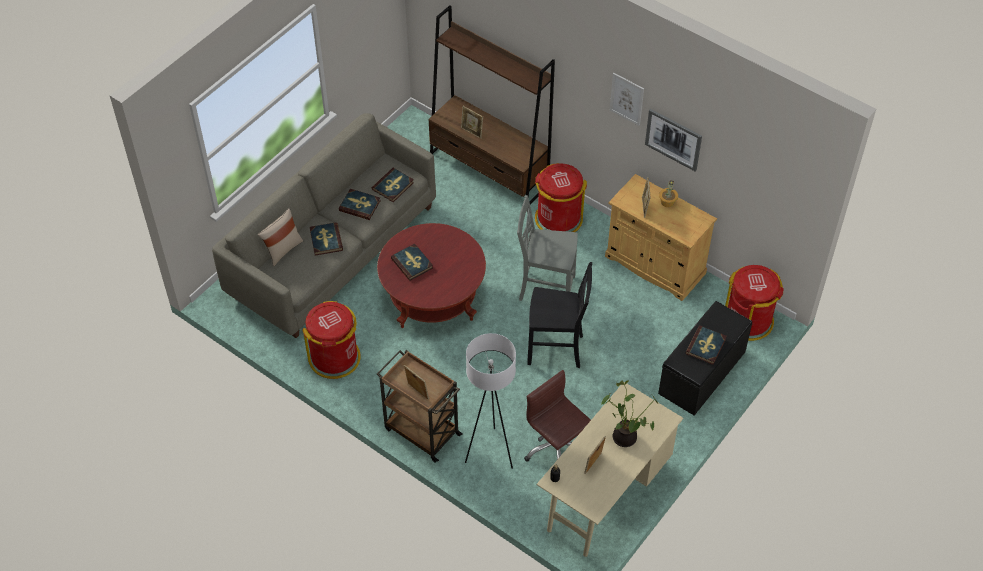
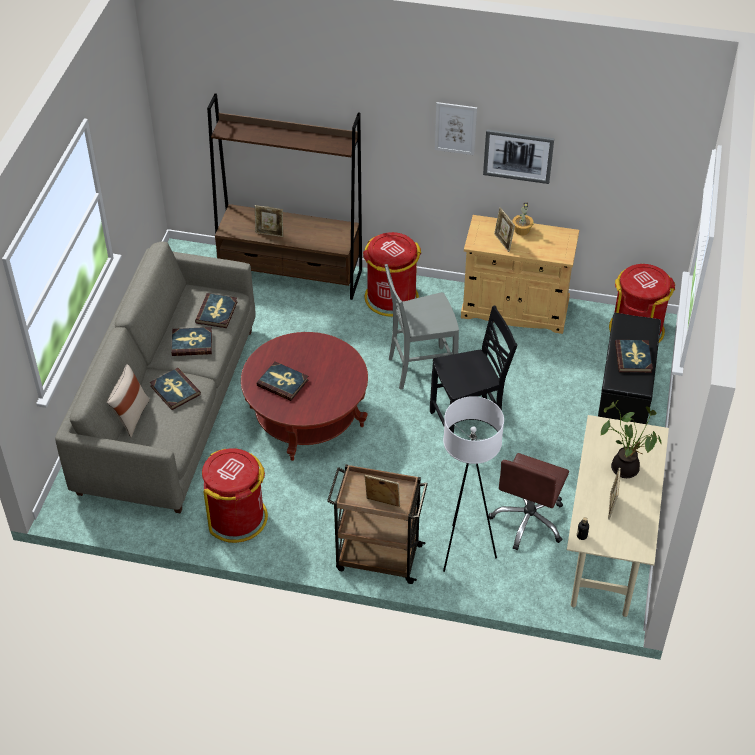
camera: 25 degrees left, 5 degrees down
brown office chair [524,370,591,462] -> brown office chair turned 90 degrees counterclockwise [489,453,569,550]

